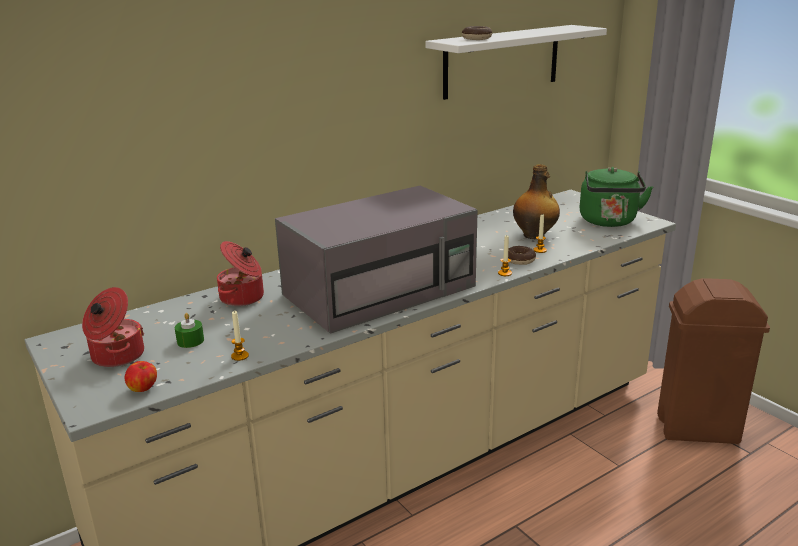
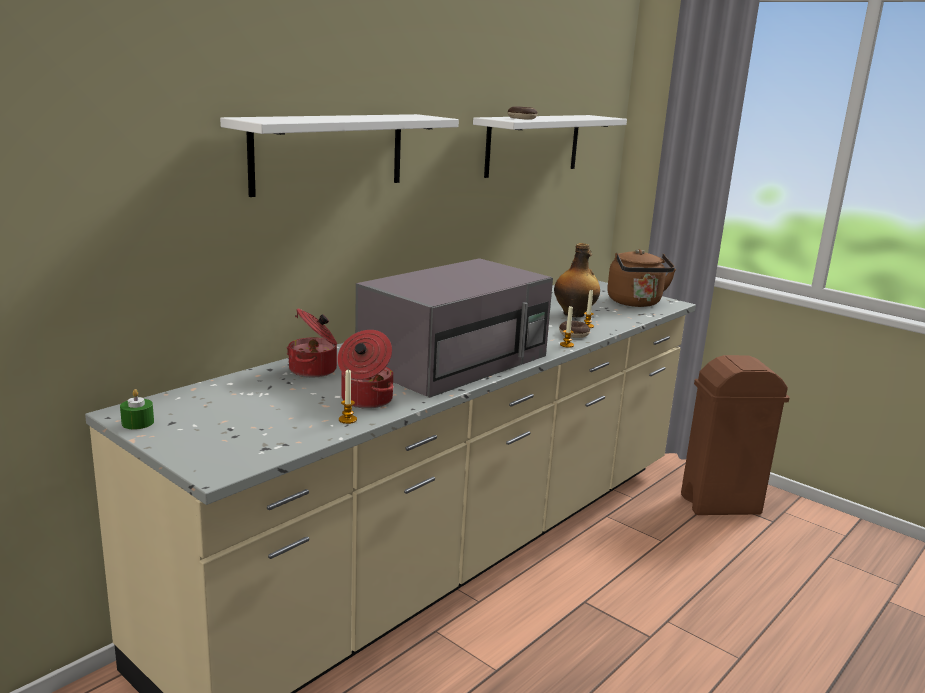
camera: 15 degrees left, 5 degrees down
cooking pot [82,287,144,367] -> cooking pot moved to [337,330,394,409]
apple [125,361,157,392] -> none
green candle [175,313,204,348] -> green candle moved to [120,389,154,429]
green kettle [580,167,653,227] -> brown kettle [607,249,676,307]
none -> white shelf [220,114,459,197]

